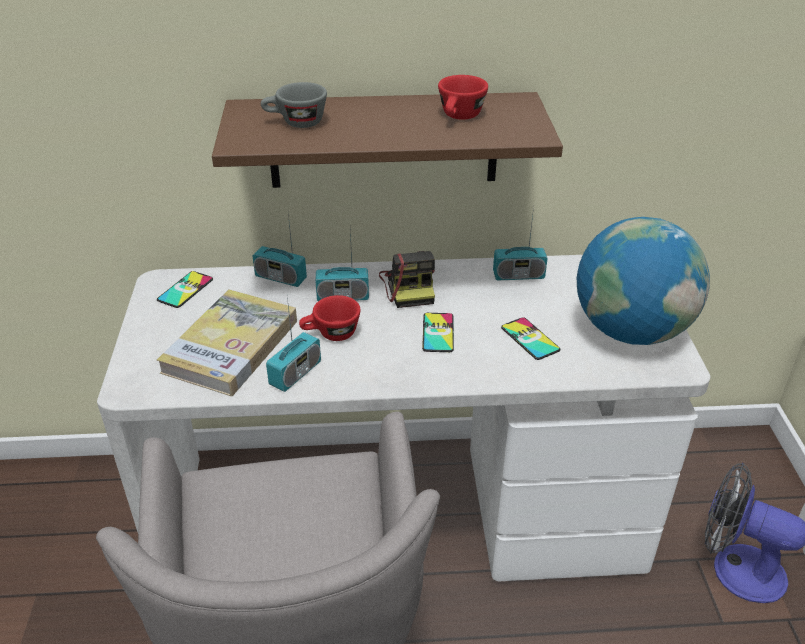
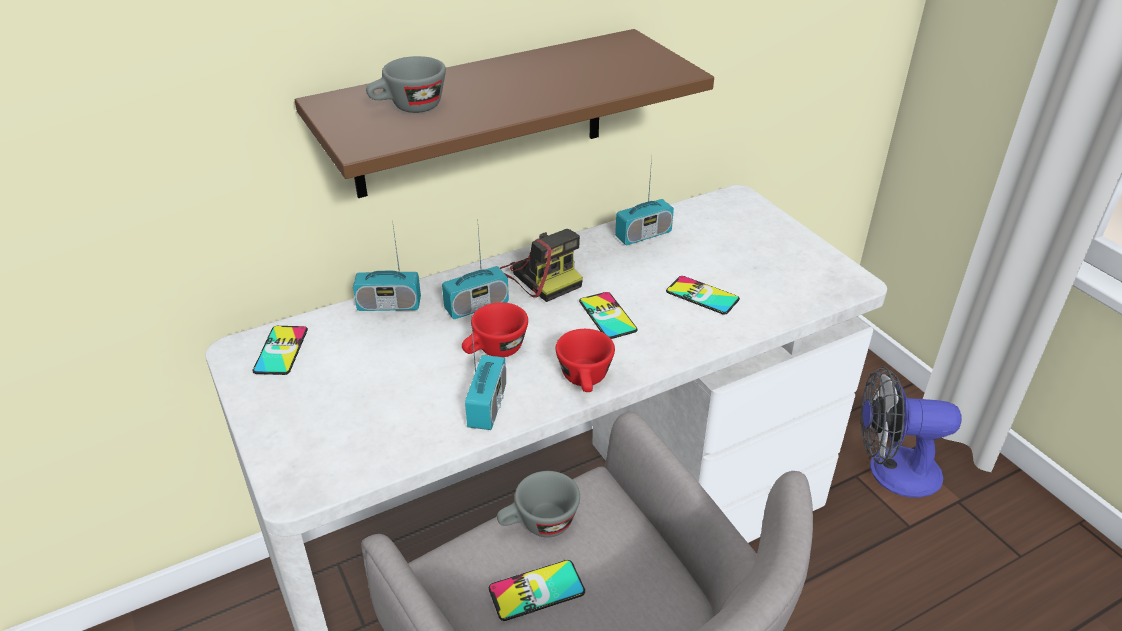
camera: 25 degrees left, 0 degrees up
book [157,289,297,396] -> none
red cup [438,75,488,120] -> red cup moved to [555,329,615,392]
globe [577,217,710,345] -> none
none -> phone [489,560,585,621]
none -> grey cup [497,471,580,538]

